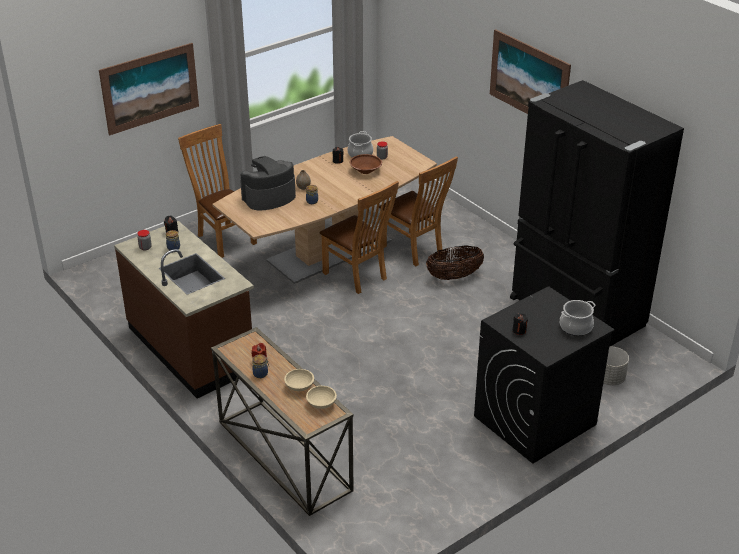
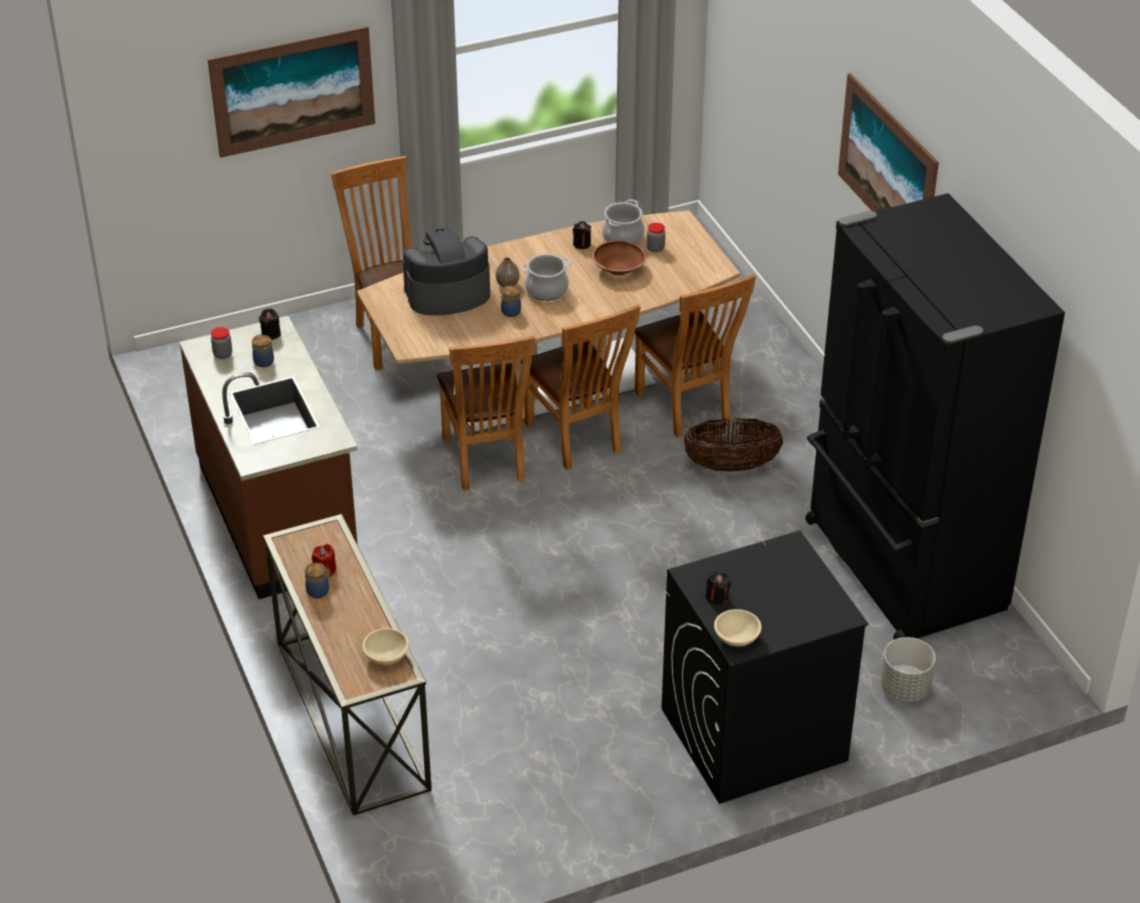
camera: 15 degrees right, 5 degrees up
beige bowl [284,369,314,391] -> beige bowl moved to [714,609,762,646]
cooking pot [560,300,596,336] -> cooking pot moved to [521,254,572,301]
none -> brown chair [437,335,535,490]

